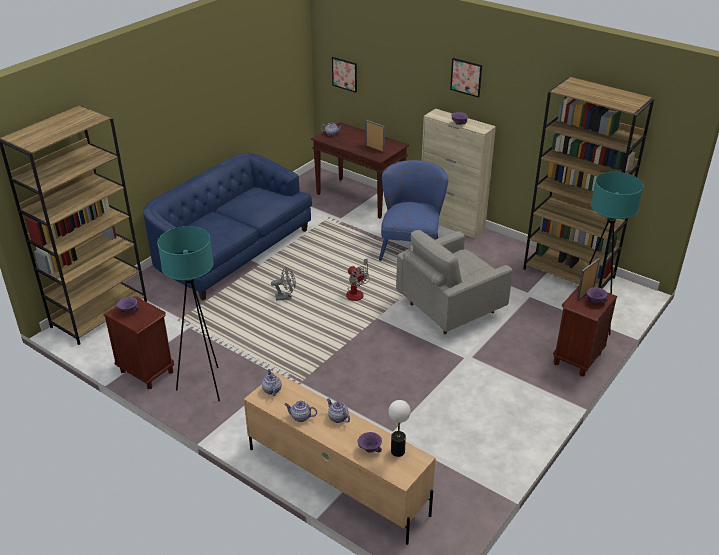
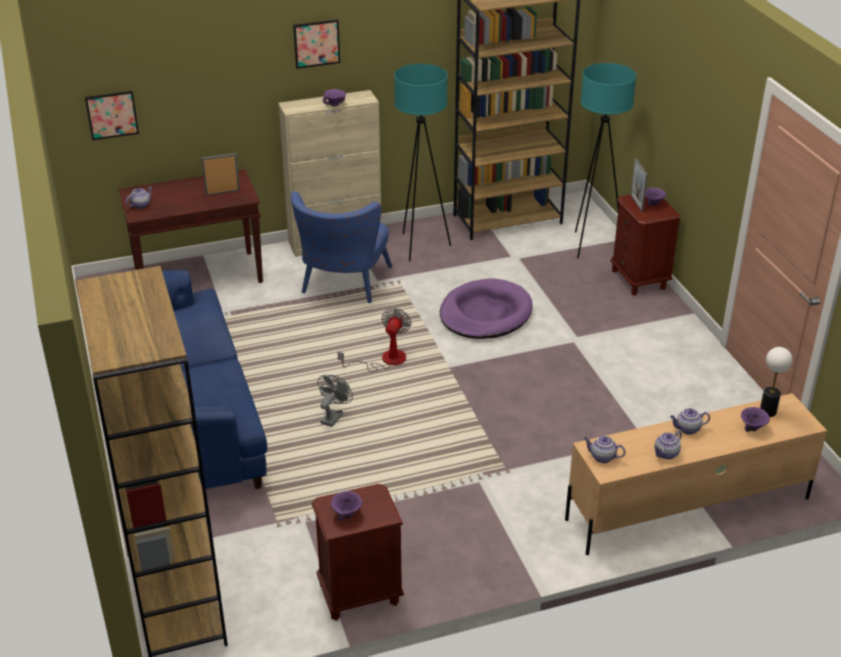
camera: 55 degrees left, 0 degrees up
turquoise floor lamp [157,226,220,401] -> turquoise floor lamp moved to [394,64,451,262]
fan [346,258,370,301] -> fan turned 75 degrees counterclockwise [338,308,411,372]
blue armchair [379,160,449,261] -> blue armchair turned 120 degrees counterclockwise [291,191,392,303]
grey armchair [396,230,513,334] -> purple dog bed [440,279,533,339]

